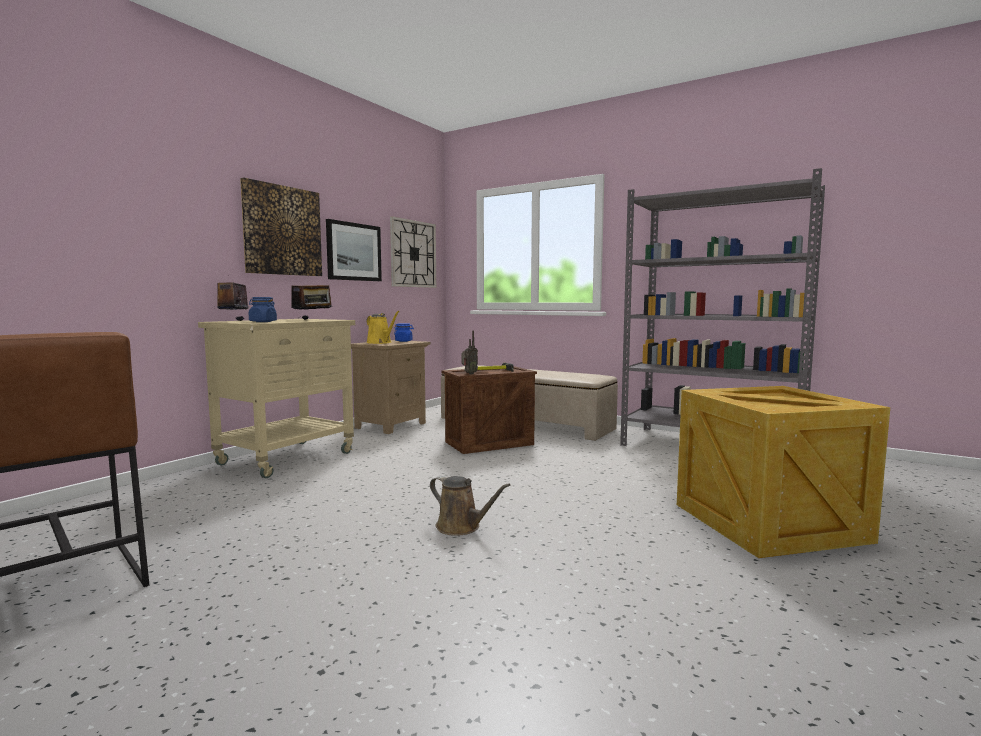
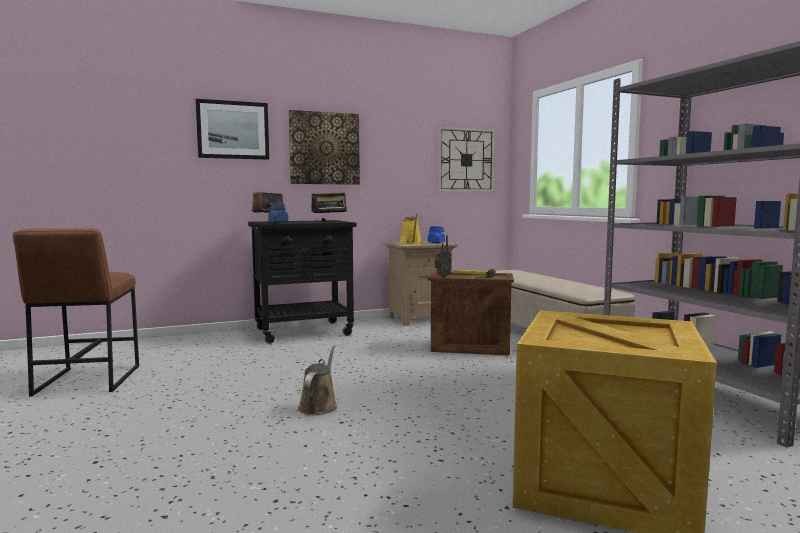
camera: 35 degrees right, 0 degrees up
beige cart [198,319,355,478] -> black cart [248,220,356,344]
picture [326,219,382,281] -> picture moved to [196,99,269,160]
brown watering can [430,476,510,536] -> brown watering can turned 150 degrees counterclockwise [298,345,337,415]

